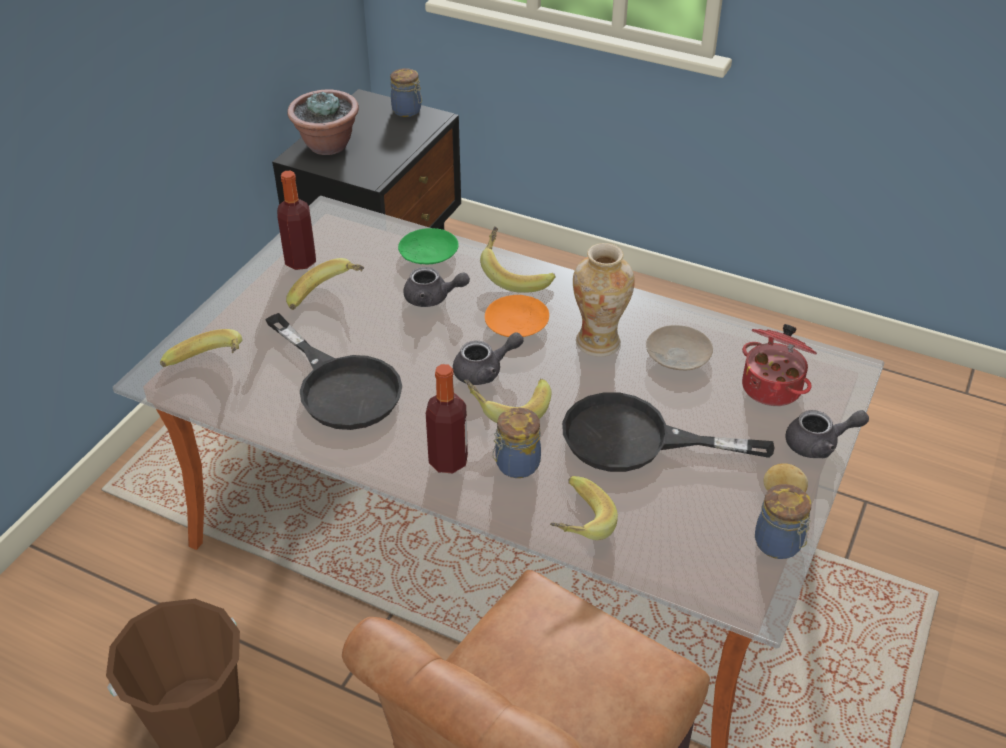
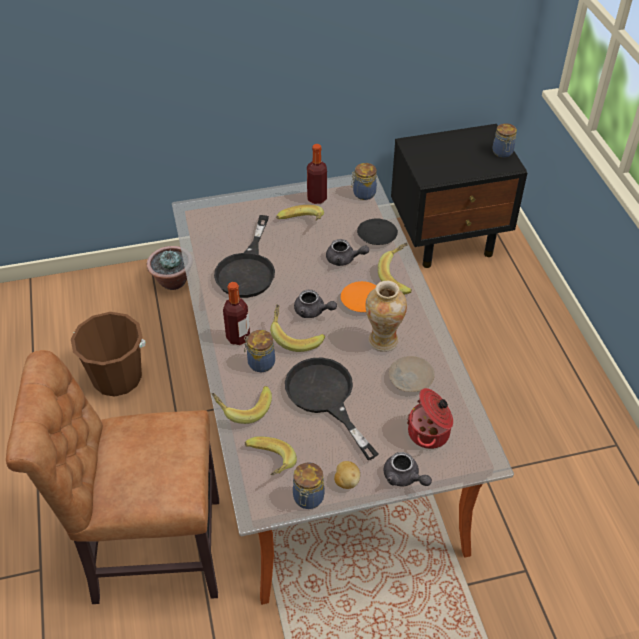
camera: 50 degrees right, 5 degrees up
banana [160,329,242,367] -> banana moved to [245,436,297,475]
potted plant [287,90,359,155] -> potted plant moved to [146,246,187,290]
green plate [398,228,459,264] -> black plate [357,219,398,245]
grey teapot [403,267,470,307] -> grey teapot turned 45 degrees counterclockwise [326,239,369,266]
none -> jar [351,163,377,200]

